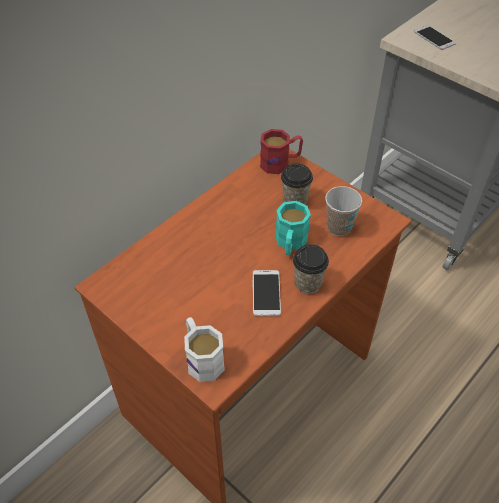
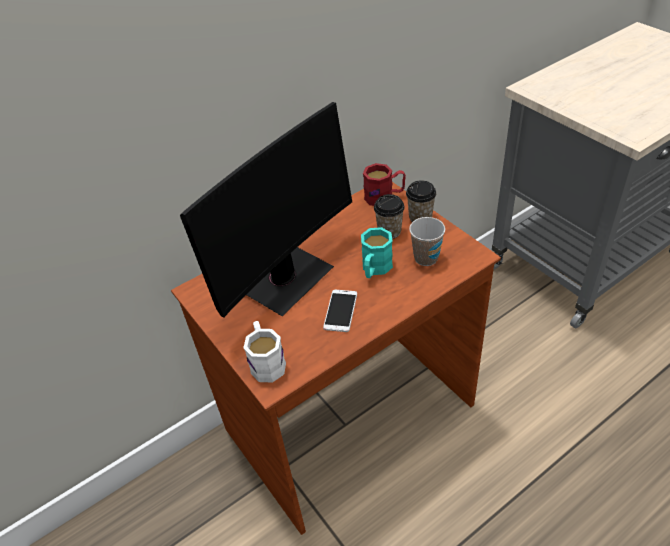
camera: 15 degrees right, 5 degrees down
cup [293,244,329,294] -> cup moved to [406,180,436,222]
phone [414,25,456,50] -> none
none -> monitor [180,102,352,317]

